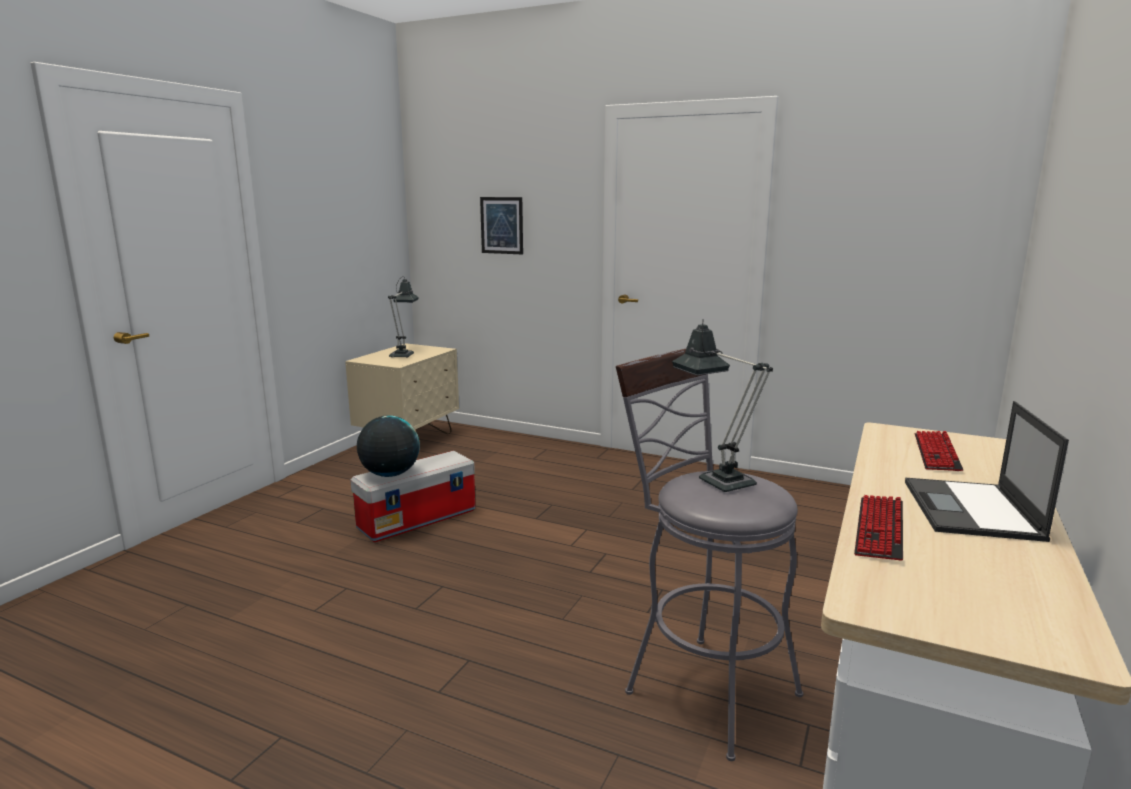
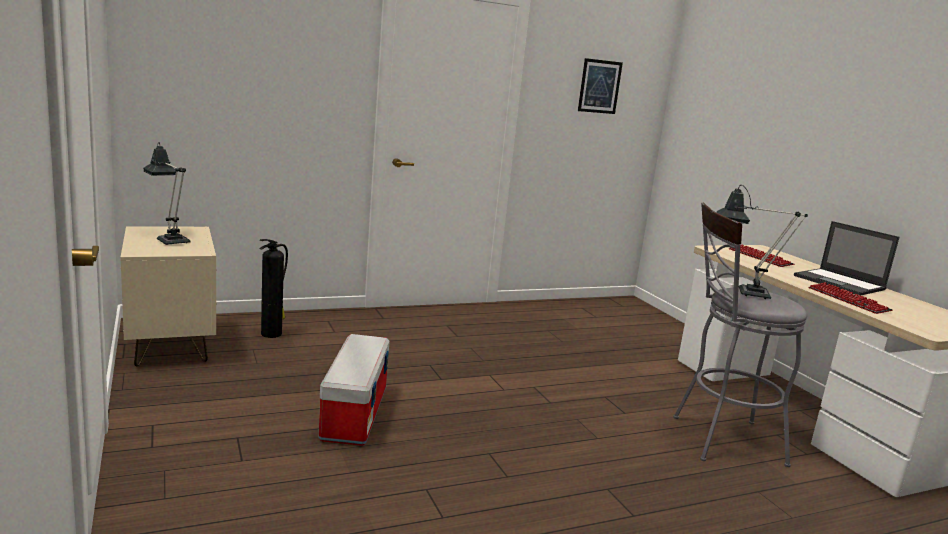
camera: 50 degrees left, 0 degrees up
globe [357,415,420,477] -> none
picture [480,197,523,255] -> picture moved to [578,58,623,114]
none -> fire extinguisher [259,239,288,338]

